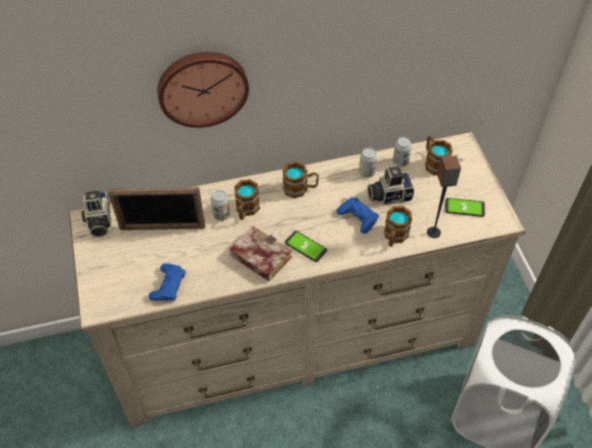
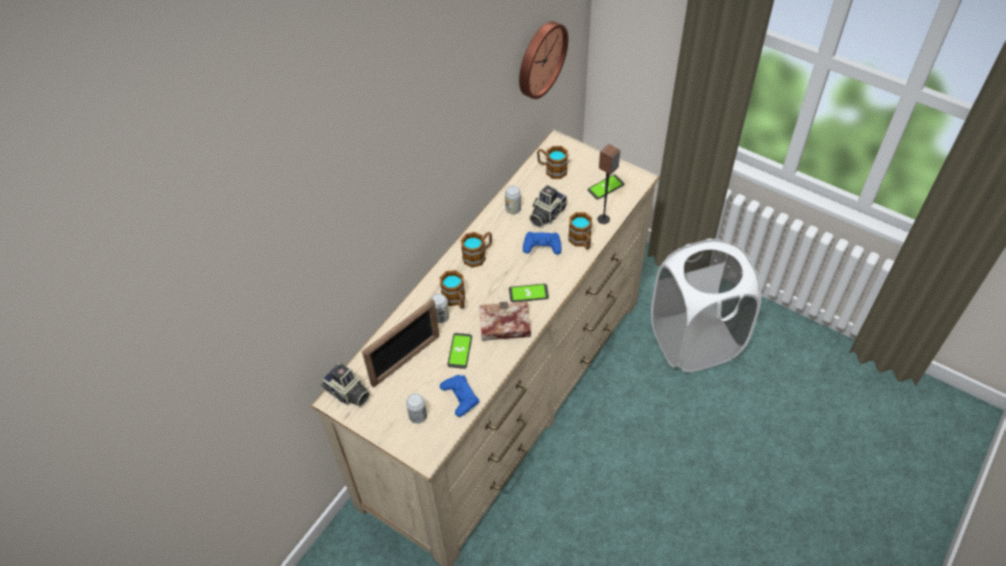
camera: 40 degrees left, 0 degrees up
wall clock [157,52,249,128] -> wall clock moved to [519,21,568,99]
can [393,137,412,167] -> can moved to [406,393,427,424]
none -> phone [447,333,472,369]

